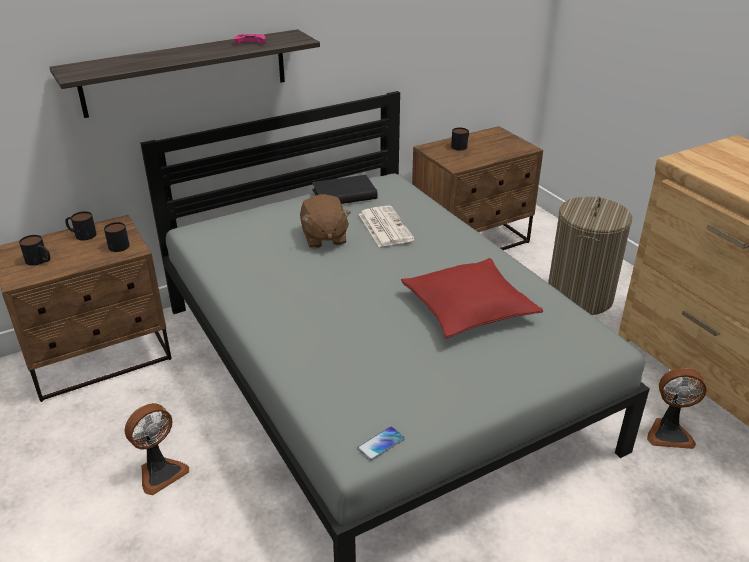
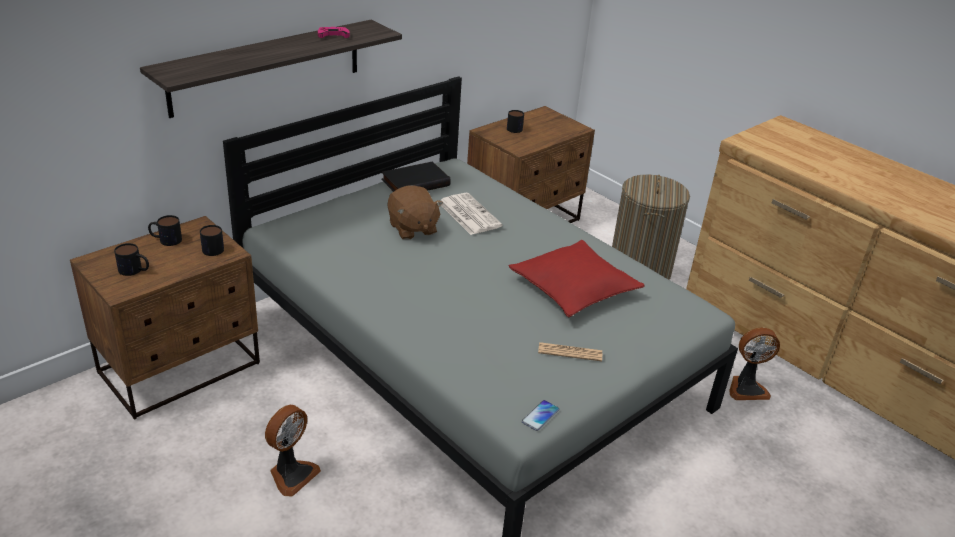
camera: 15 degrees left, 0 degrees up
none -> newspaper [538,342,602,361]

